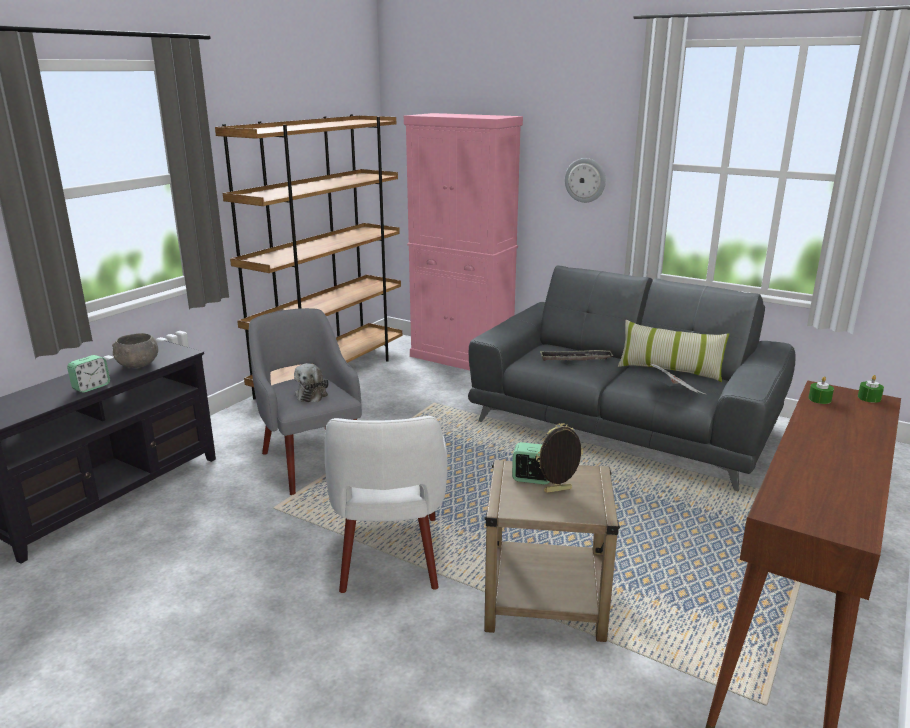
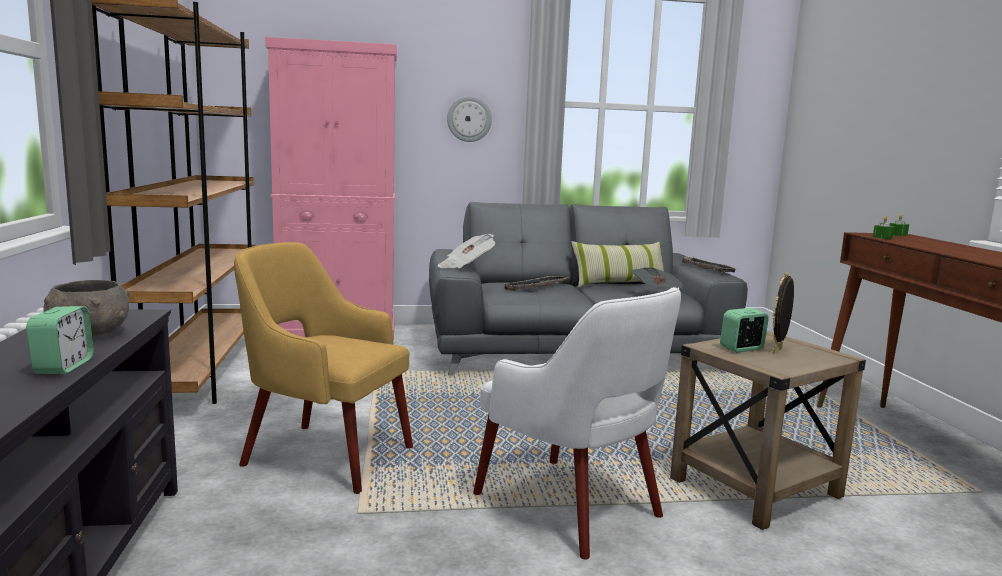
camera: 40 degrees left, 10 degrees down
grey armchair [248,308,362,495] -> yellow armchair [234,242,413,494]
plush toy [294,363,329,402] -> none
none -> newspaper [438,234,495,269]
none -> tray [682,257,736,272]

